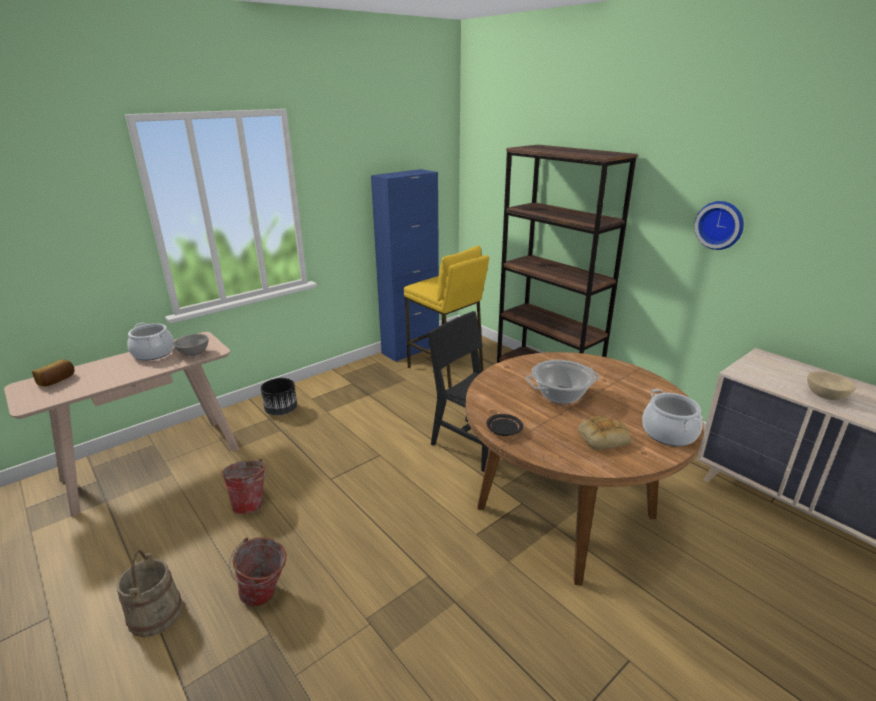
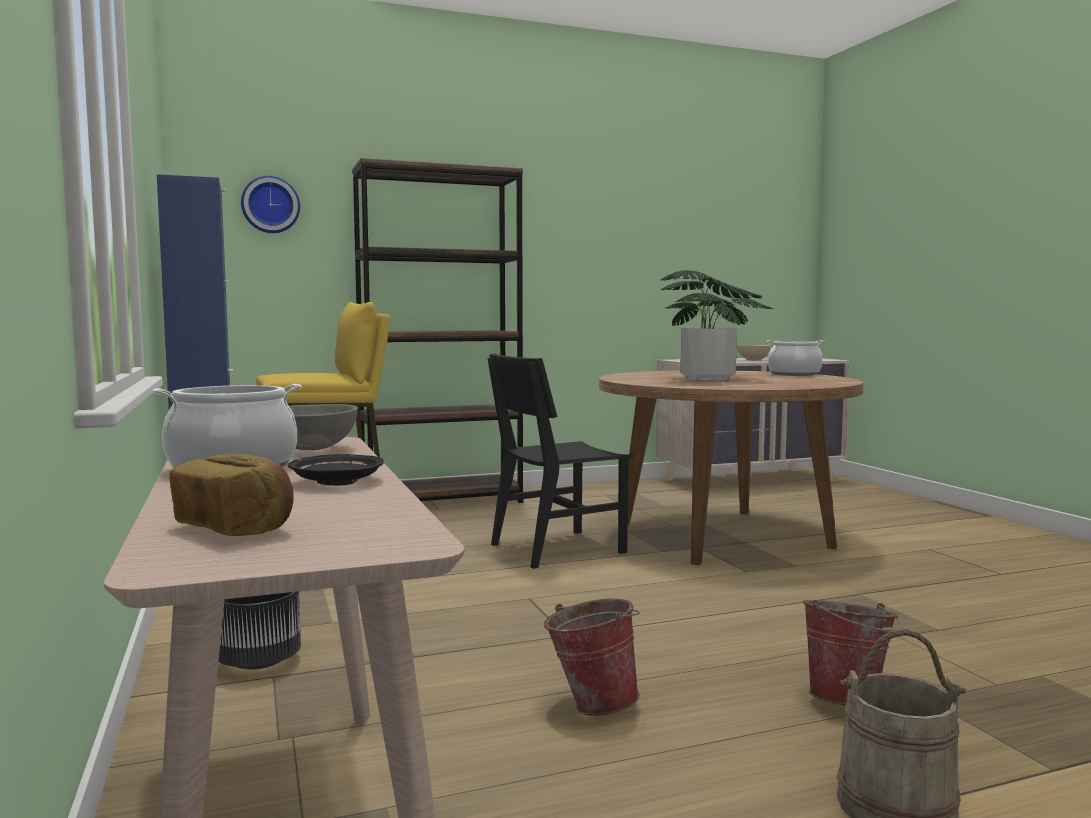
camera: 70 degrees left, 20 degrees down
black plate [486,414,523,436] -> black plate moved to [288,454,384,486]
cooking pot [526,360,600,404] -> potted plant [660,270,774,381]
bread [578,416,631,450] -> none
wall clock [694,201,744,250] -> wall clock moved to [241,176,300,233]

